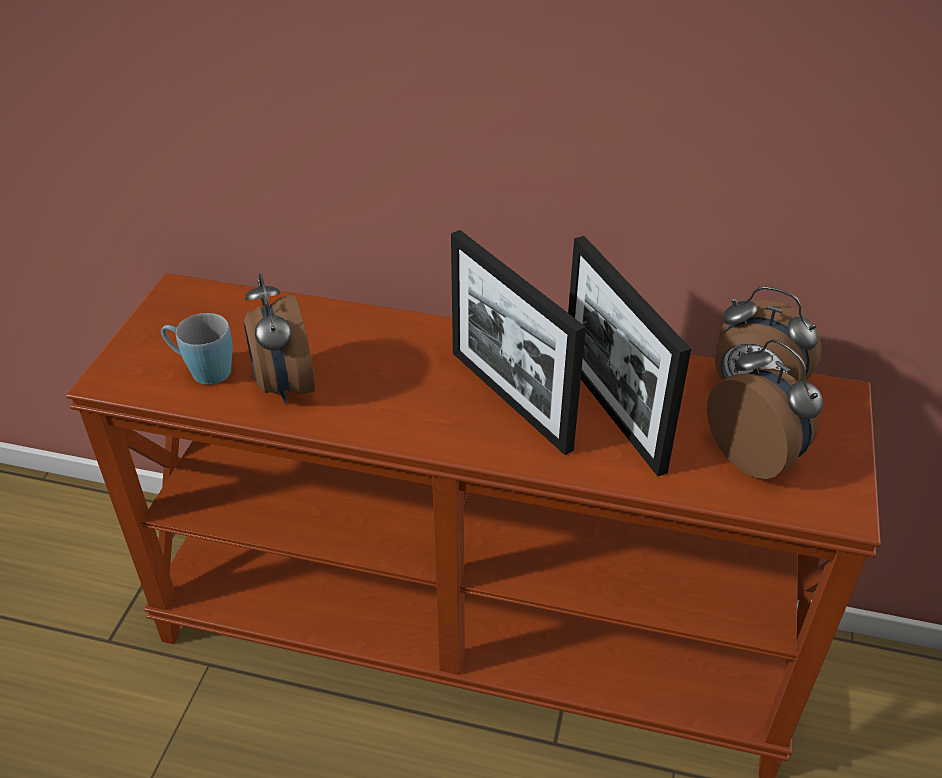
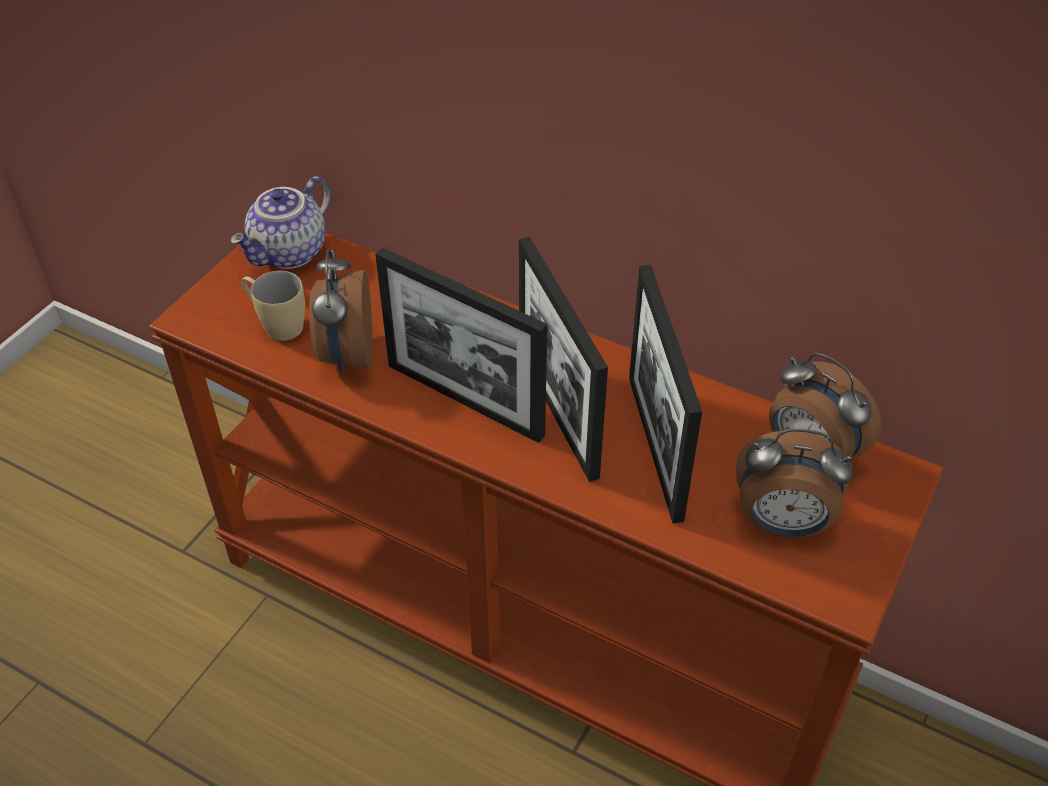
camera: 15 degrees right, 5 degrees up
blue mug [161,313,232,385] -> beige mug [241,271,305,341]
alarm clock [707,339,823,479] -> alarm clock turned 120 degrees clockwise [736,429,853,538]
none -> teapot [230,176,331,269]
none -> picture frame [375,248,547,443]

